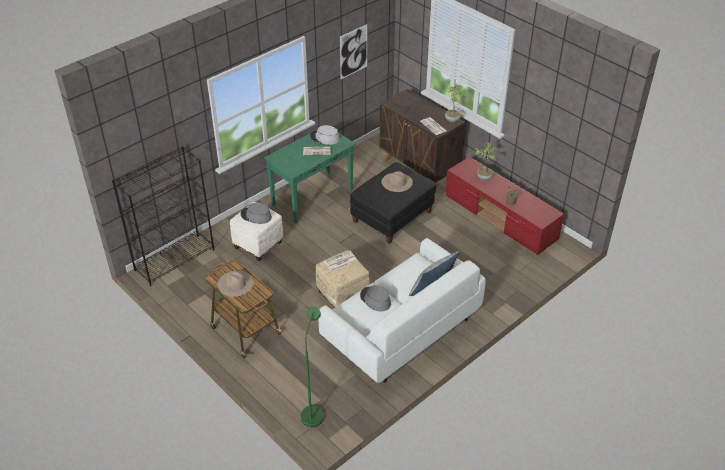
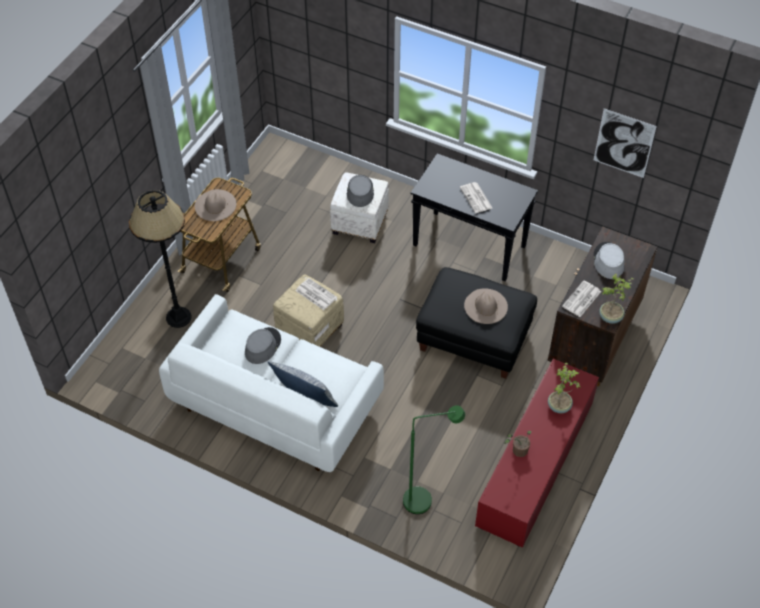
camera: 70 degrees right, 10 degrees up
black bookcase [112,146,214,286] -> none
green console table [264,129,356,223] -> black console table [411,153,538,281]
green floor lamp [301,306,324,427] -> green floor lamp moved to [403,405,465,514]
grey hat [310,125,340,145] -> grey hat moved to [594,242,625,279]
none -> black floor lamp [129,190,191,328]

